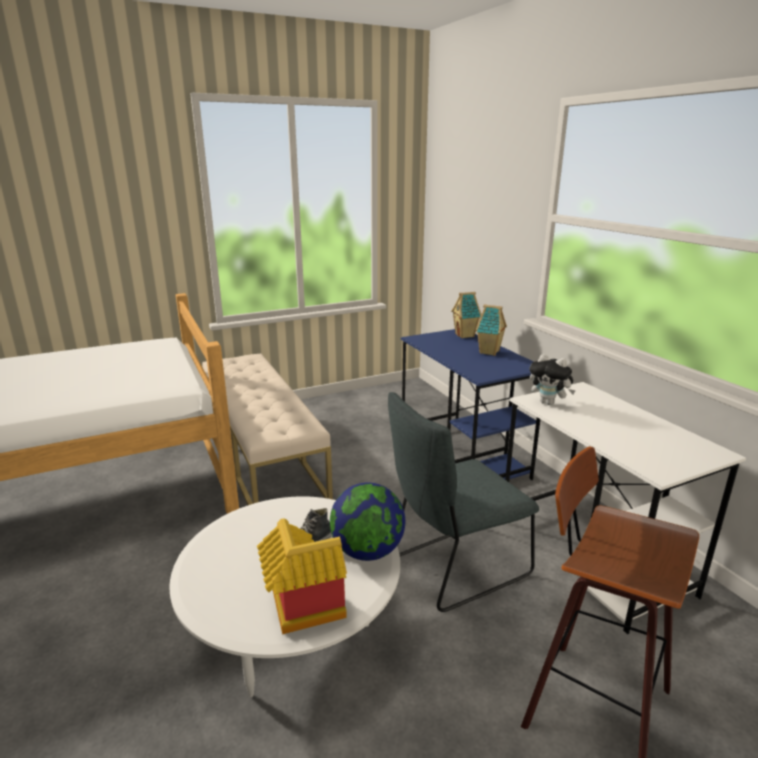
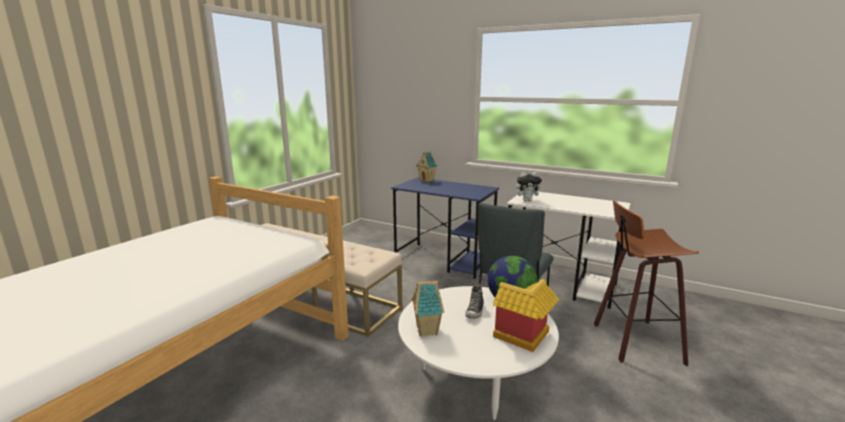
camera: 35 degrees left, 5 degrees down
toy house [476,304,507,356] -> toy house moved to [412,280,444,336]

